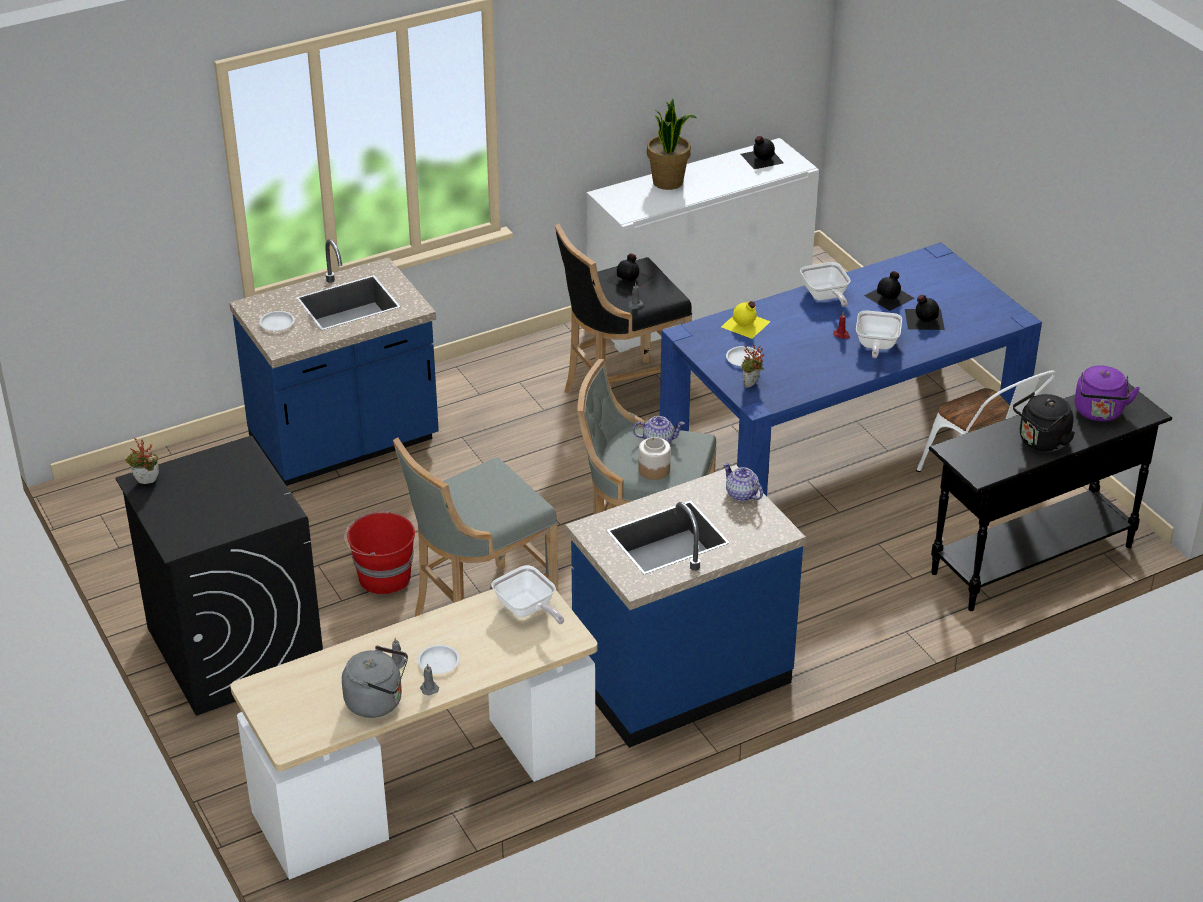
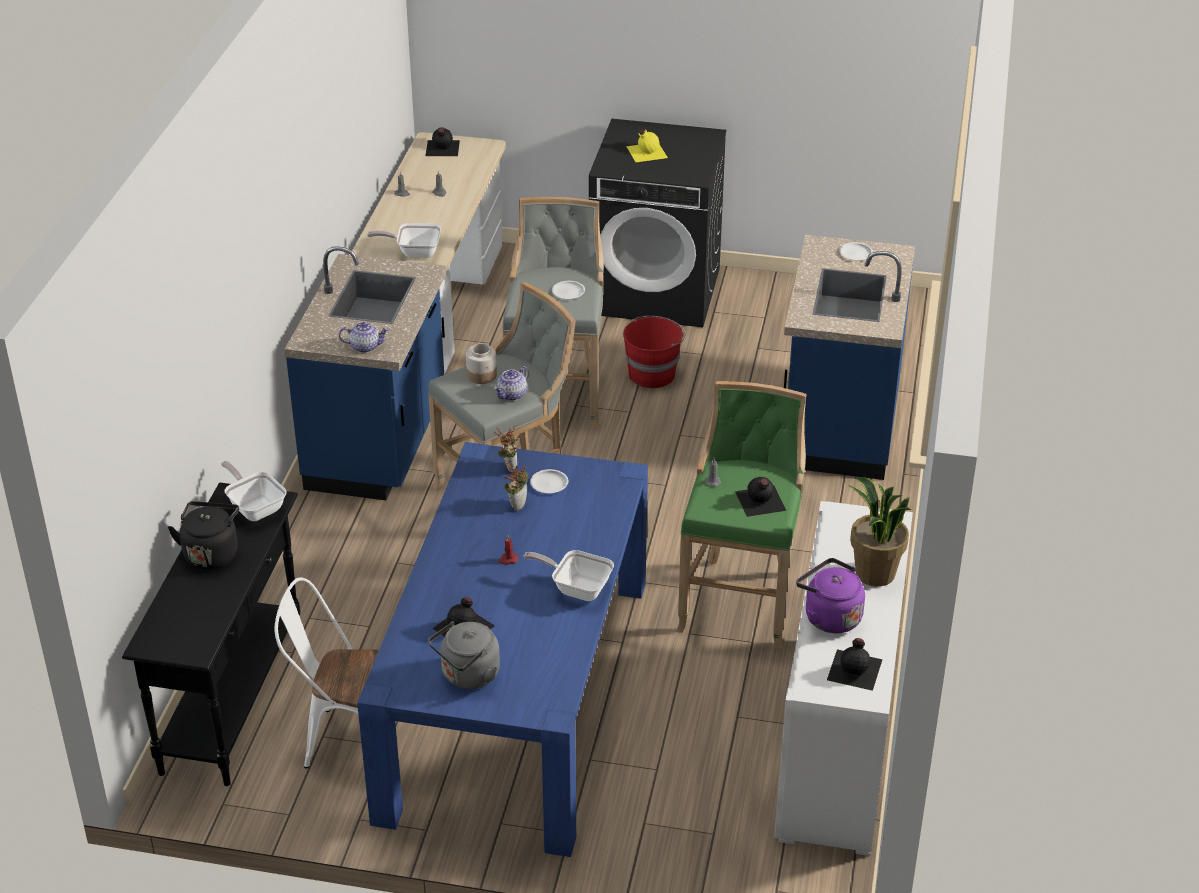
camera: 130 degrees right, 0 degrees up
potted plant [125,438,159,484] -> potted plant moved to [504,460,528,511]
grey kettle [342,646,408,718] -> grey kettle moved to [428,621,500,689]
white plate [418,645,460,674] -> white plate moved to [552,281,585,299]
black stool [555,223,692,393] -> green stool [676,381,807,649]
yellow bottle [721,301,771,339] -> yellow bottle moved to [626,129,668,162]
frying pan [856,311,902,358] -> frying pan moved to [221,461,287,521]
black bottle [864,271,914,311] -> black bottle moved to [426,127,460,156]
purple kettle [1075,365,1140,422] -> purple kettle moved to [796,558,865,633]

